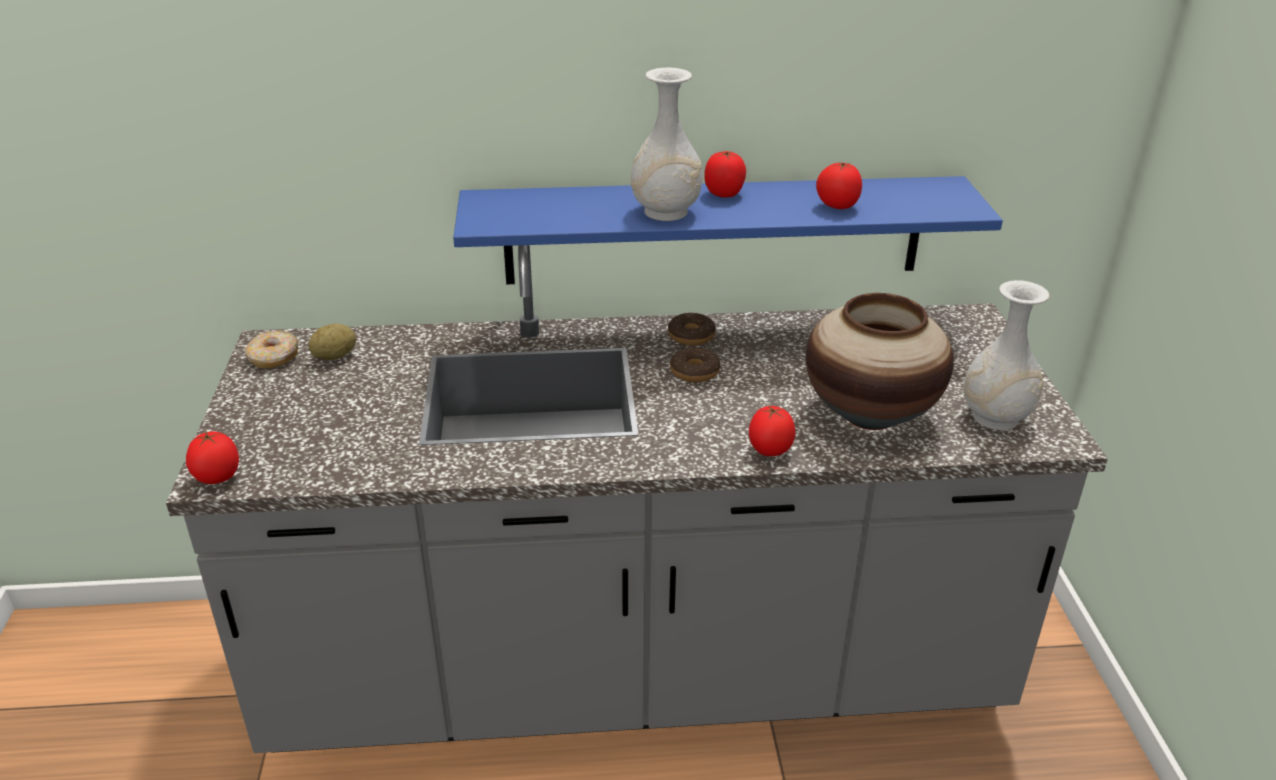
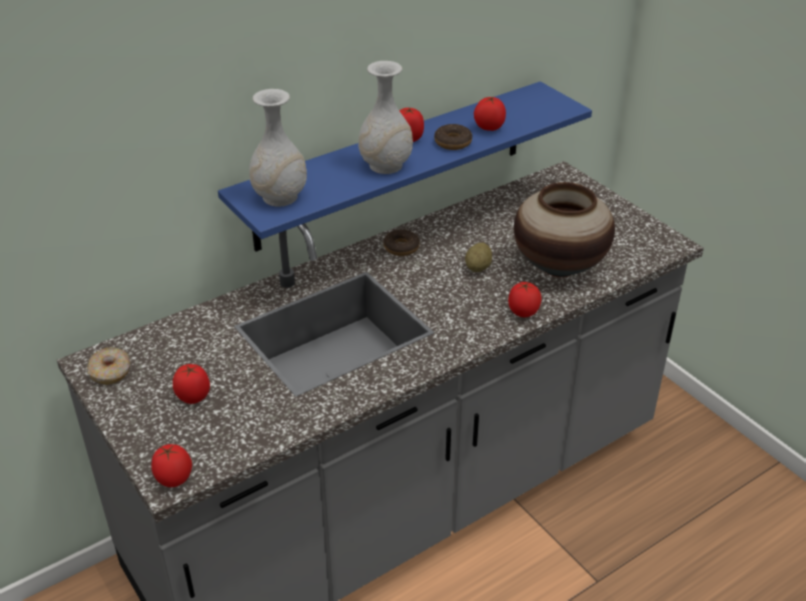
camera: 30 degrees left, 5 degrees up
potato [308,323,356,360] -> potato moved to [465,243,492,272]
donut [670,347,720,383] -> donut moved to [434,124,472,150]
white vase [963,280,1049,430] -> white vase moved to [249,89,307,206]
none -> tomato [173,364,210,404]

